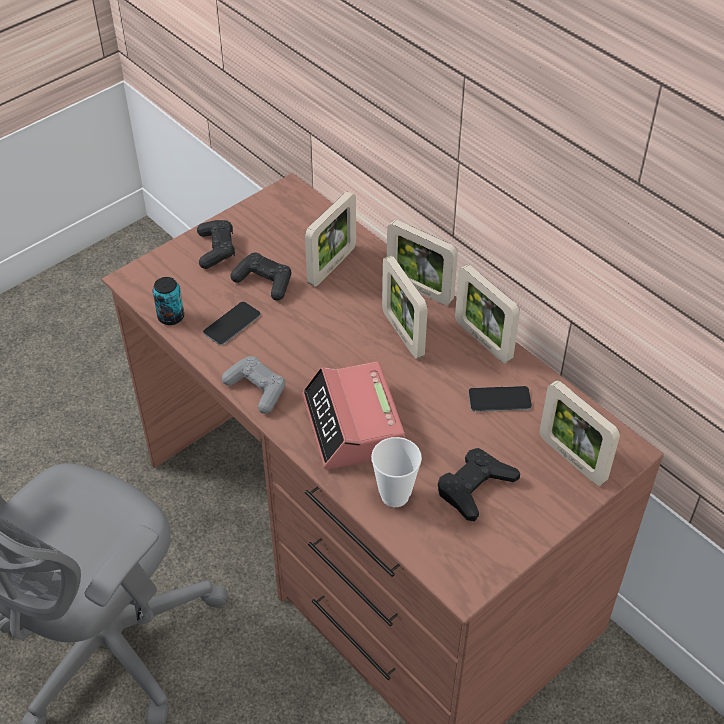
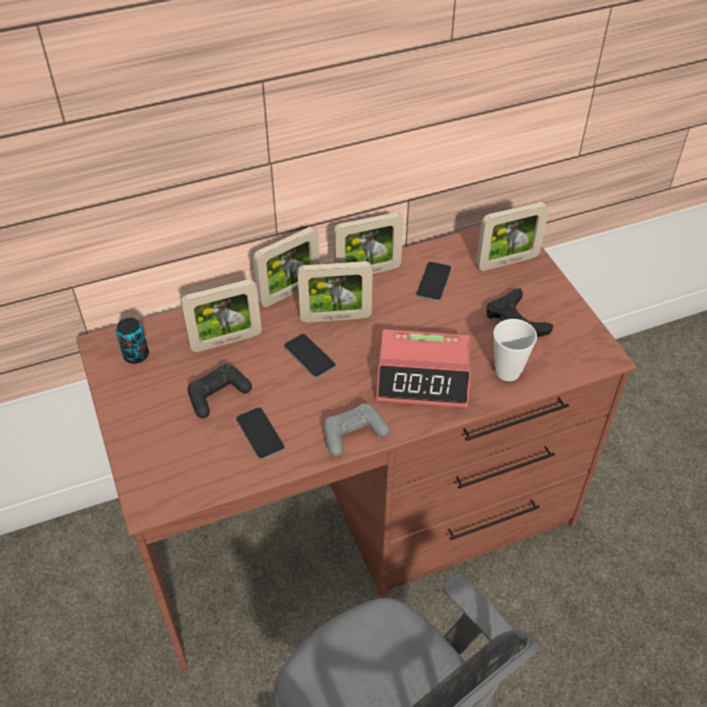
camera: 70 degrees left, 0 degrees up
can [153,277,184,325] -> can moved to [116,318,149,364]
black game controller [197,220,235,269] -> none
picture frame [305,191,356,287] -> picture frame turned 105 degrees clockwise [181,279,262,352]
none -> phone [284,334,335,378]

